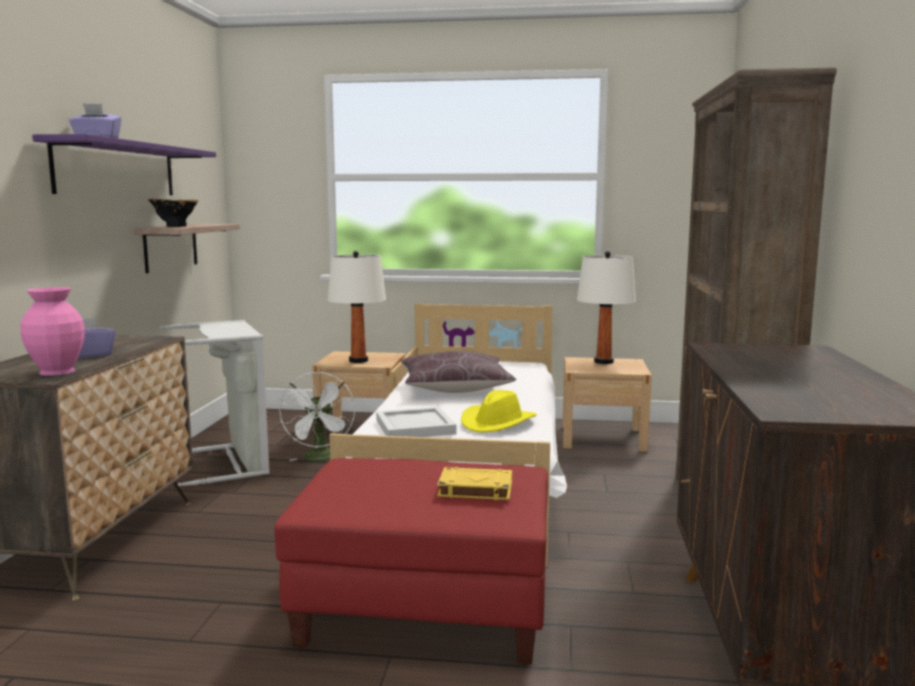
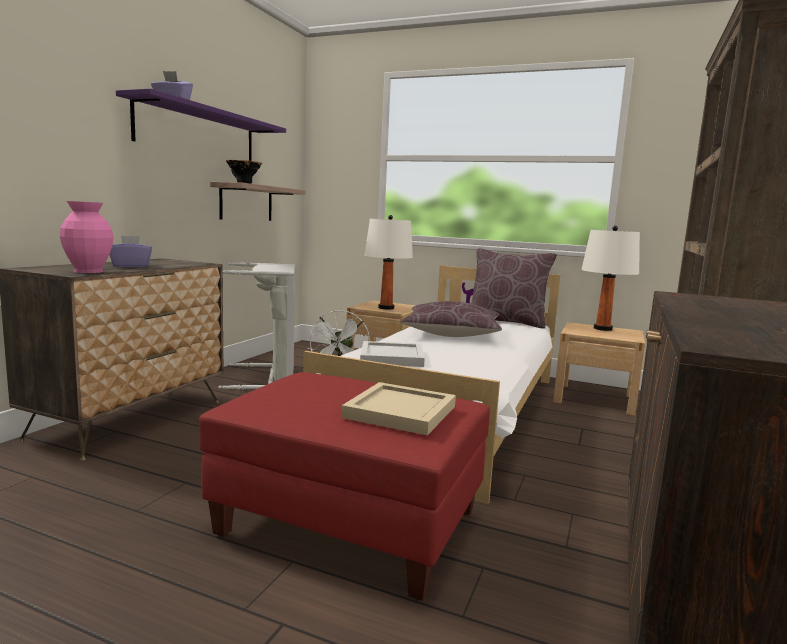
camera: 15 degrees right, 0 degrees up
yellow book [437,467,512,500] -> beige tray [341,382,456,435]
yellow hat [461,390,537,432] -> none
none -> brown pillow [471,248,557,329]

